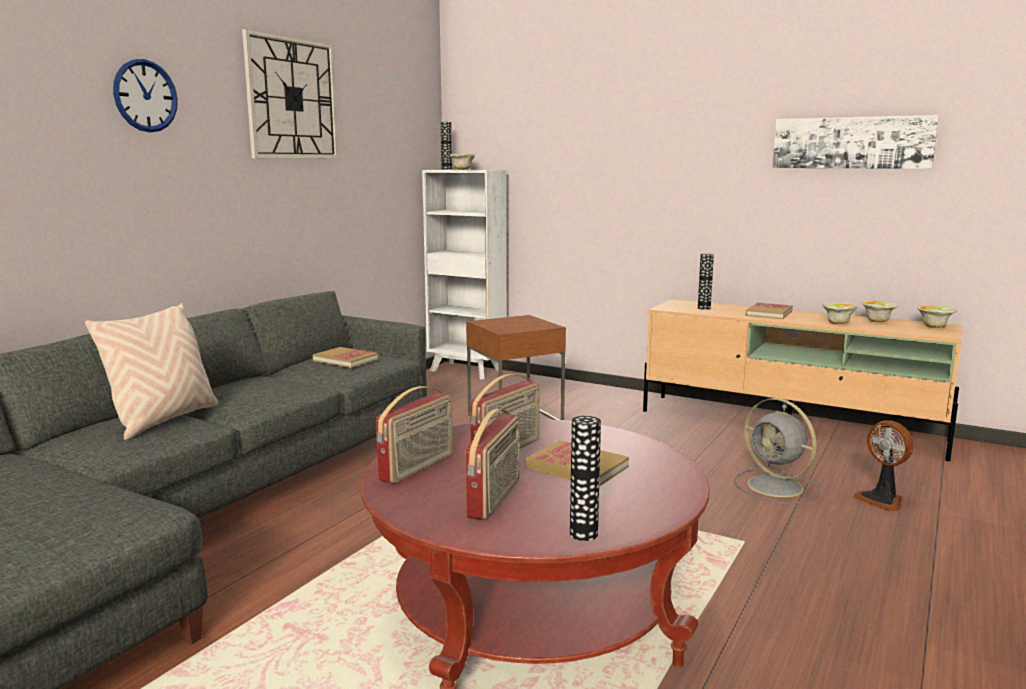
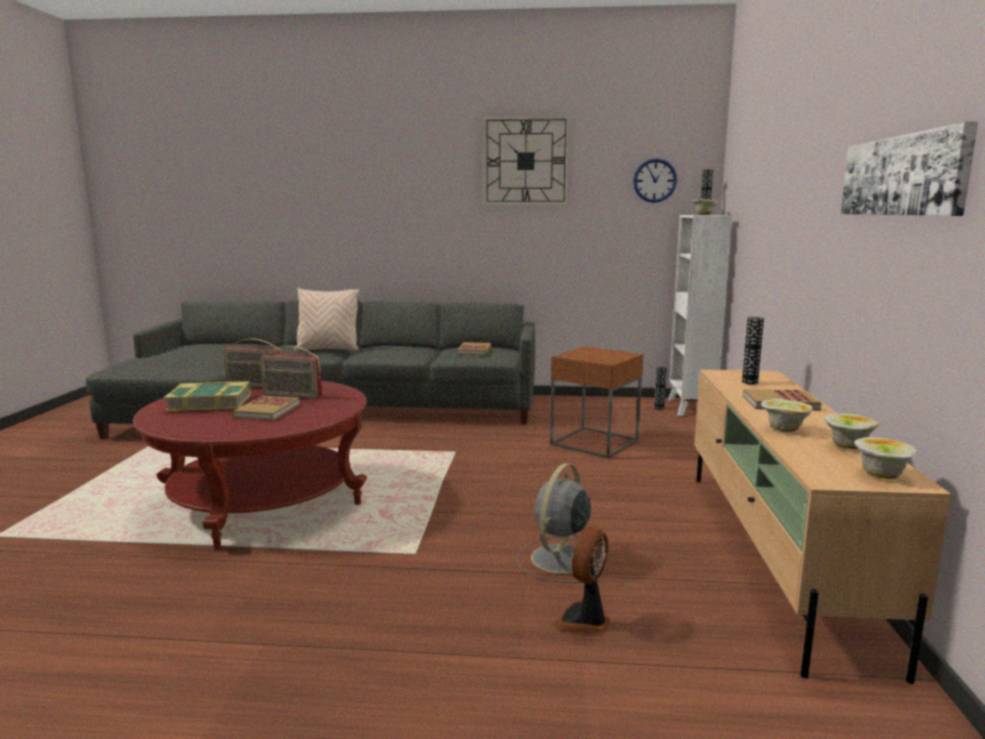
camera: 65 degrees right, 0 degrees up
wall clock [113,59,178,132] -> wall clock moved to [633,158,677,203]
radio [465,409,520,520] -> book [164,381,251,412]
vase [570,416,601,541] -> vase moved to [654,366,667,410]

